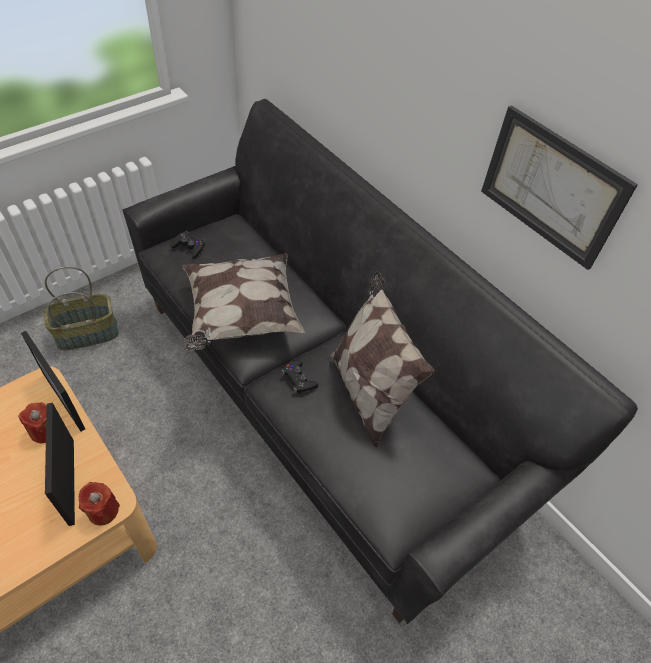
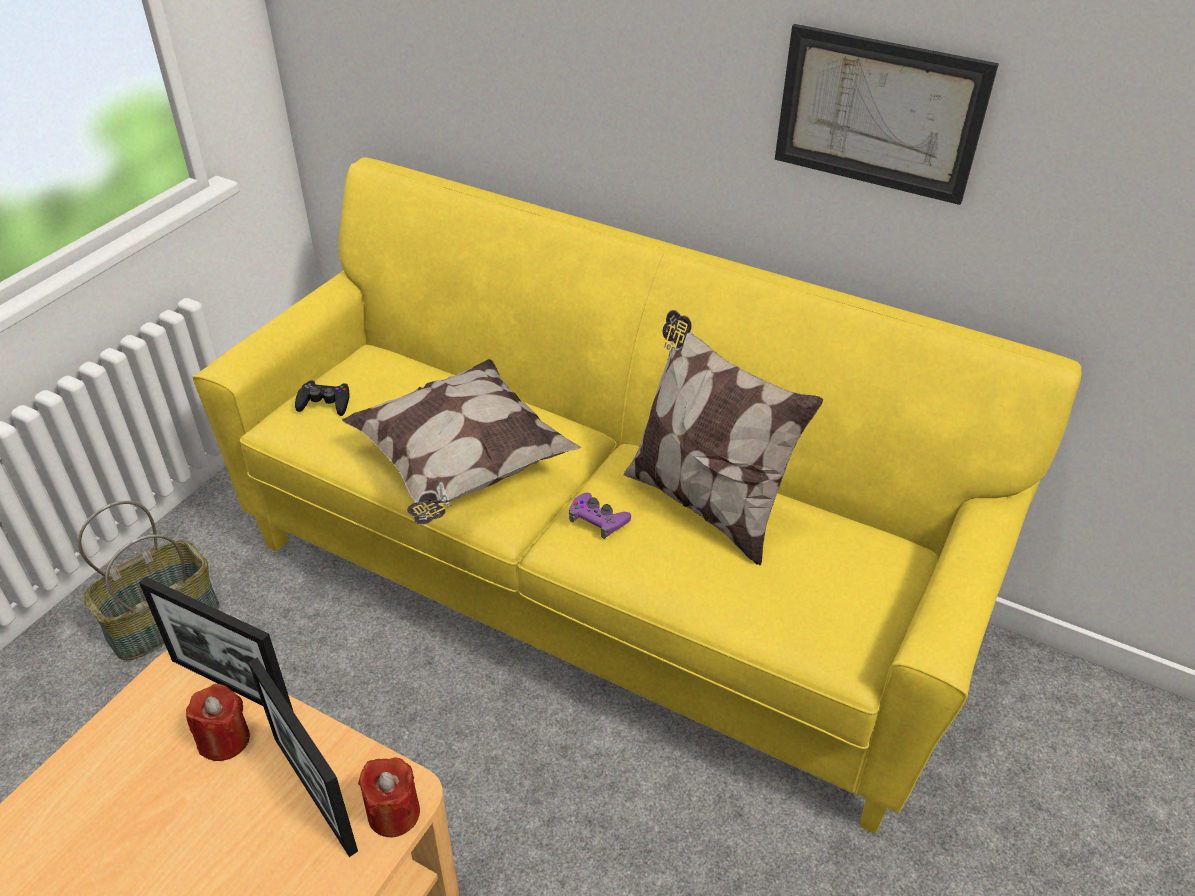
camera: 20 degrees left, 10 degrees down
black sofa [123,99,638,624] -> yellow sofa [193,157,1082,834]
black game controller [281,360,318,394] -> purple game controller [569,492,631,539]

